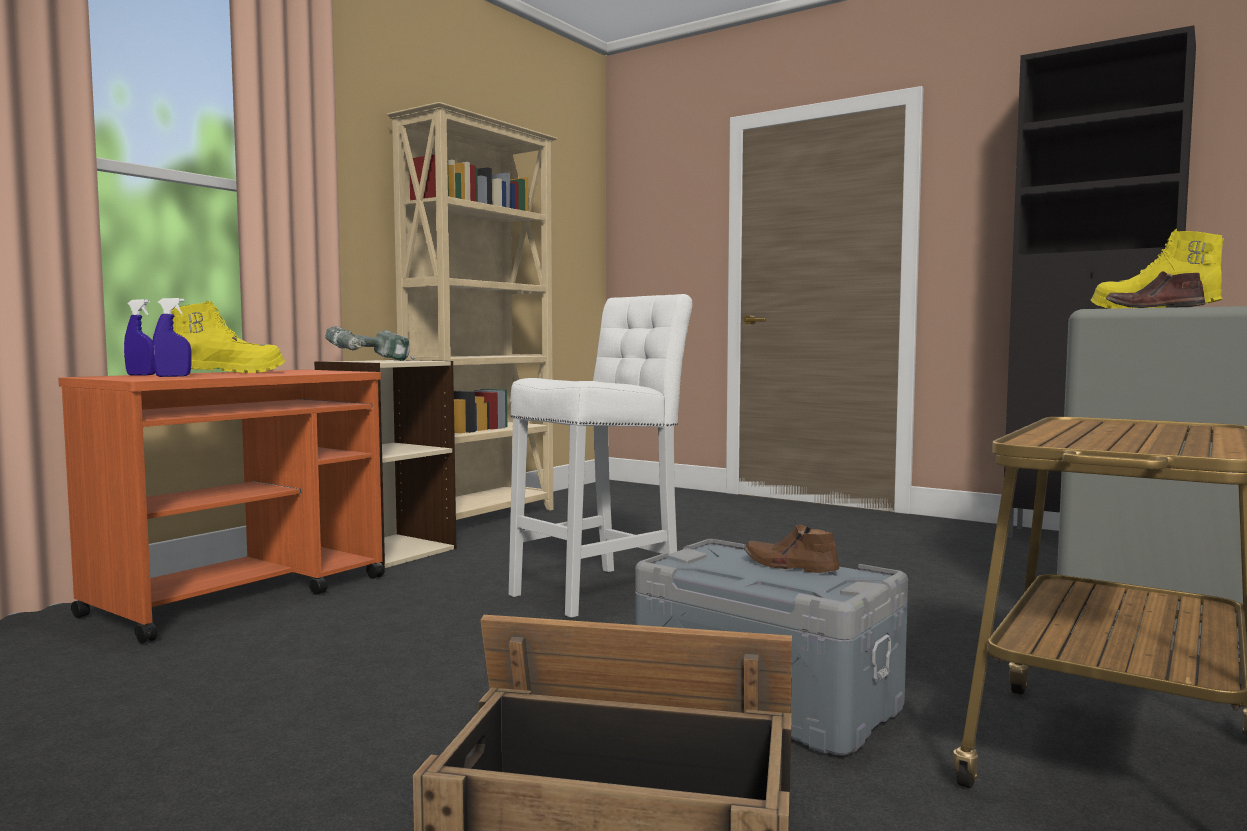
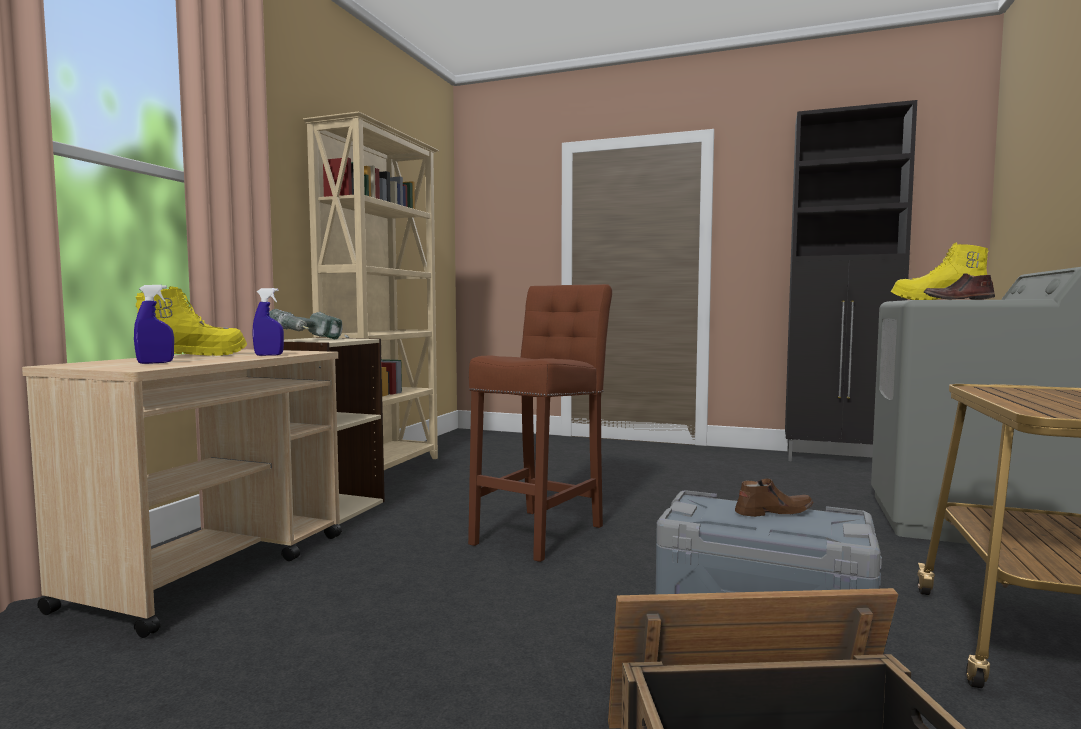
camera: 15 degrees left, 0 degrees up
orange cart [58,370,385,644] -> beige cart [22,349,342,638]
blue spray bottle [124,299,155,375] -> blue spray bottle moved to [253,288,284,356]
white stool [509,294,692,618] -> brown stool [468,284,612,562]
brown shoe [744,524,839,573] -> brown shoe turned 150 degrees clockwise [735,478,813,517]

